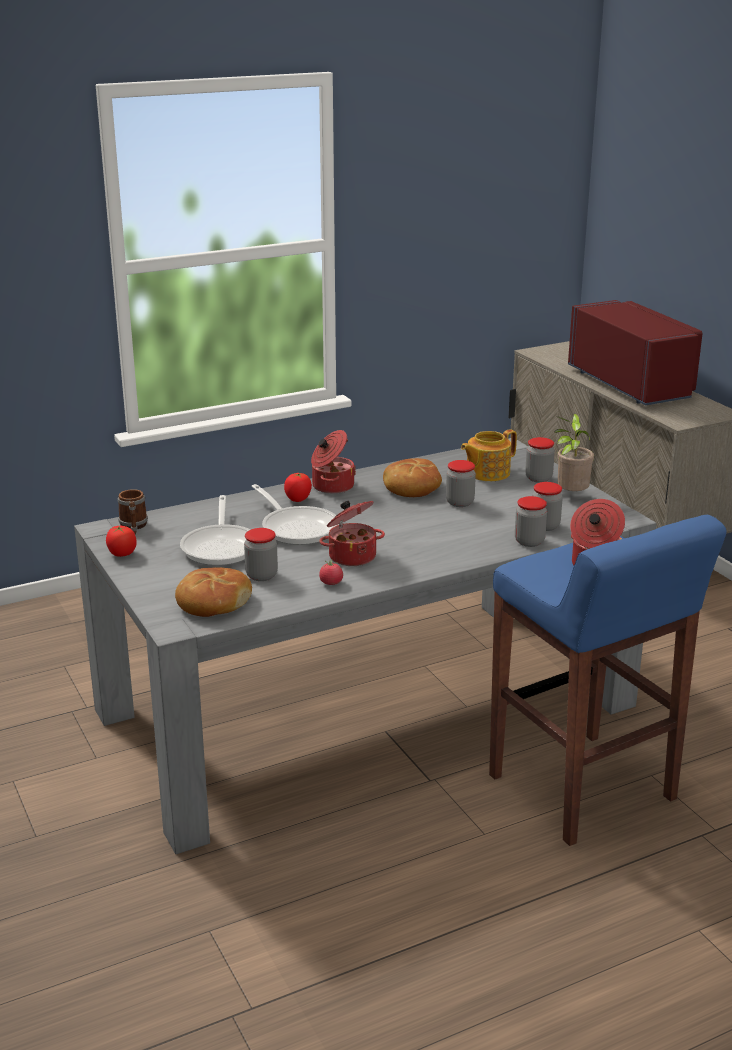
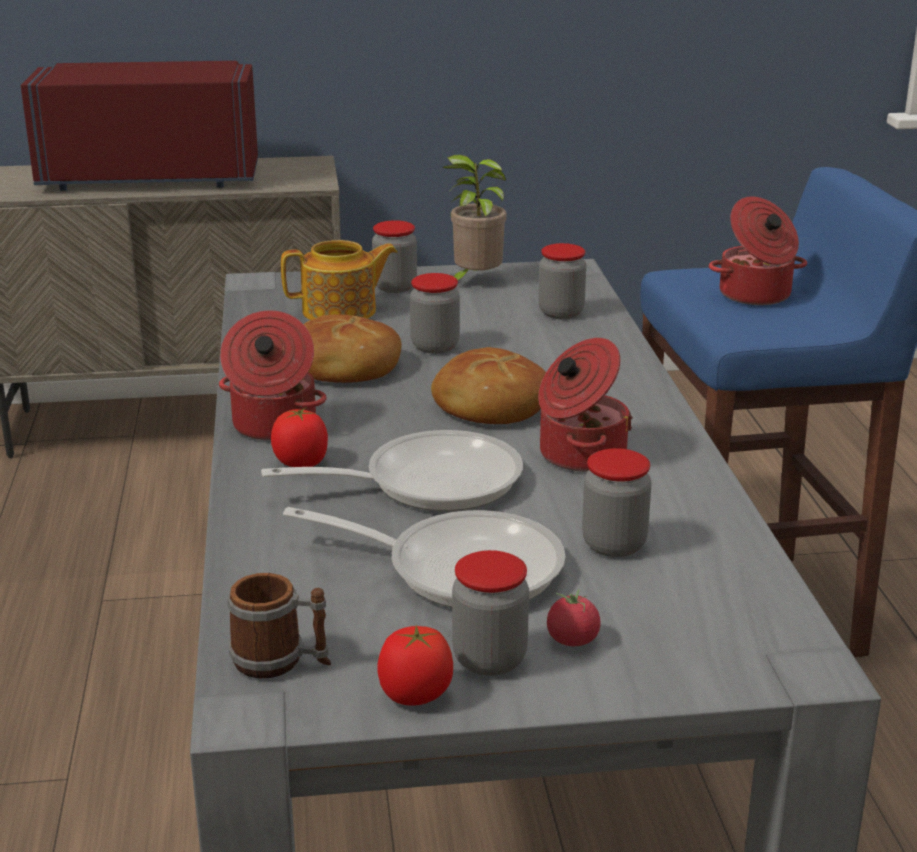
camera: 70 degrees left, 0 degrees up
bread [175,567,252,617] -> bread moved to [431,347,546,424]
tomato [319,560,343,585] -> tomato moved to [547,589,601,646]
teapot [461,429,517,481] -> teapot turned 90 degrees counterclockwise [281,240,398,320]
jar [515,496,547,547] -> jar moved to [452,550,529,676]

